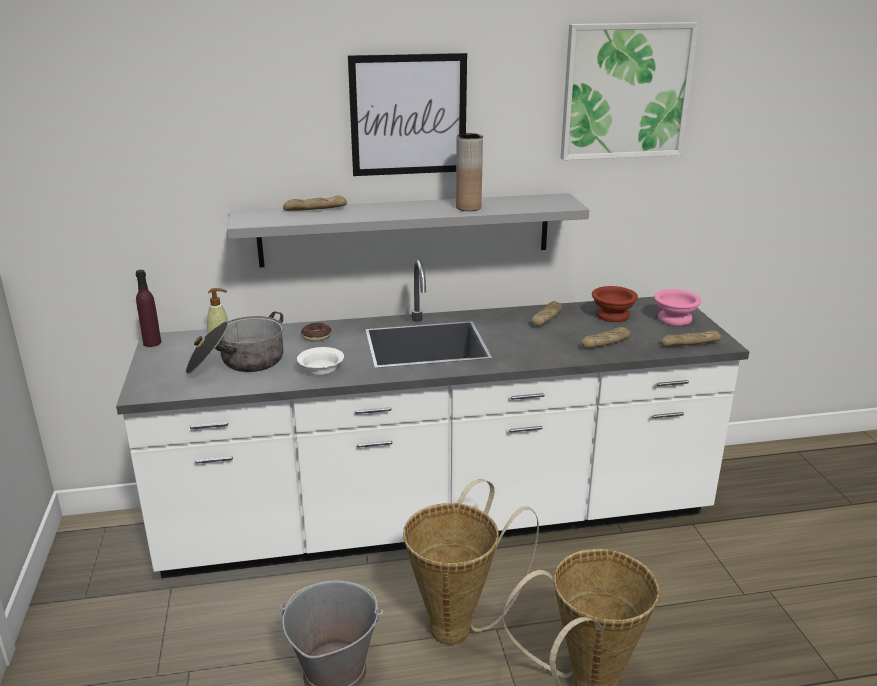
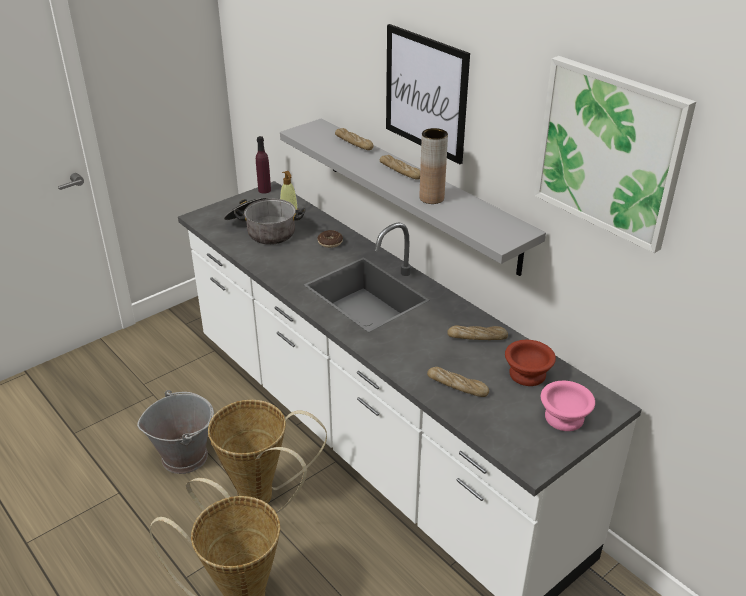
camera: 60 degrees right, 10 degrees up
white bowl [297,347,344,375] -> none
bread [661,330,721,347] -> bread moved to [380,155,420,180]

